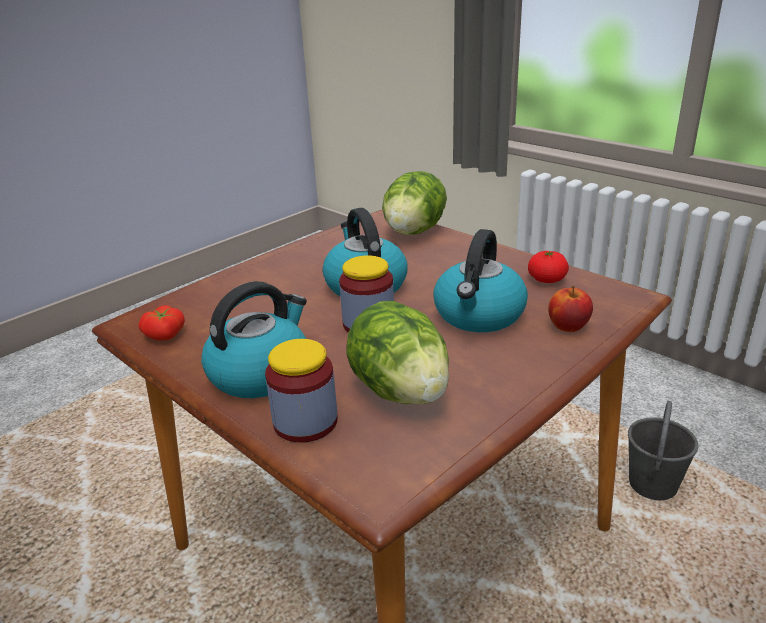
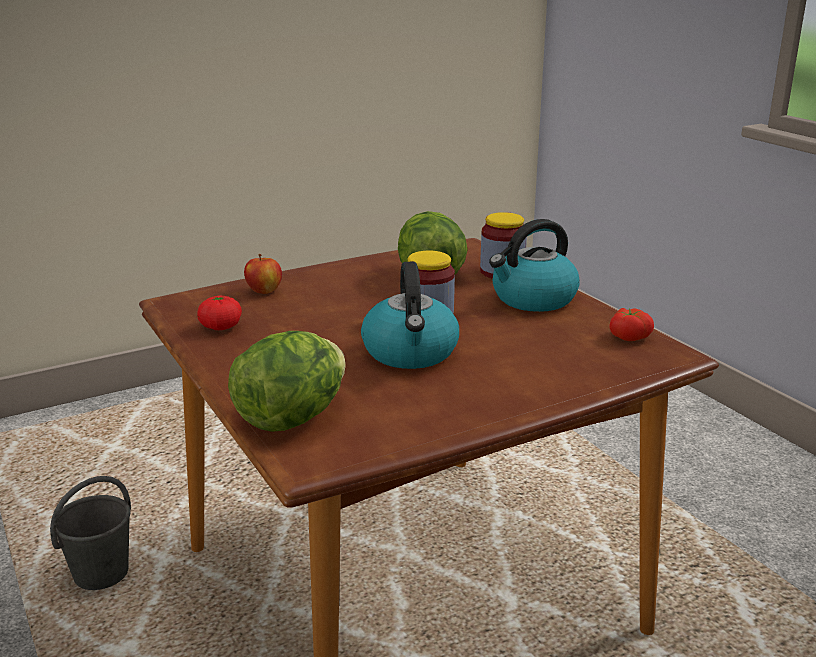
camera: 165 degrees left, 5 degrees down
kettle [433,229,528,332] -> none

